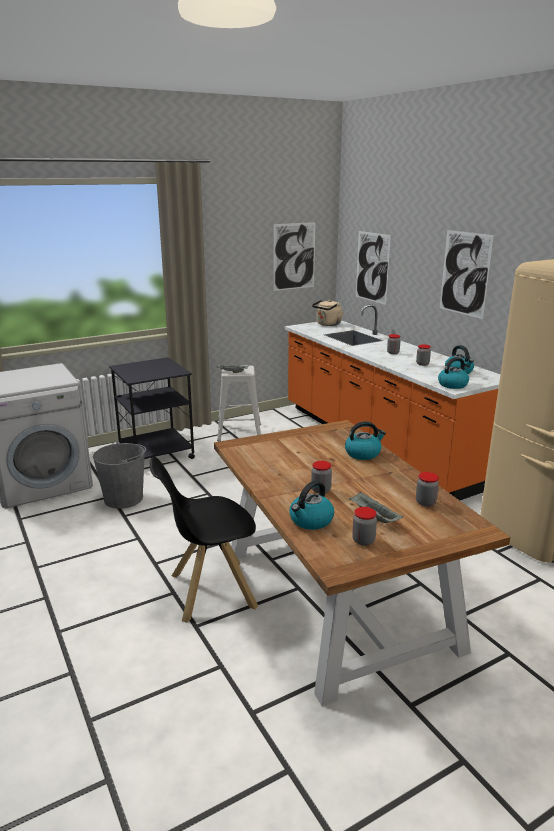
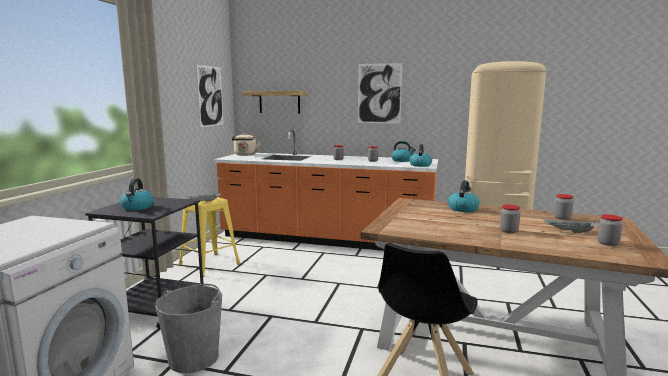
camera: 45 degrees left, 10 degrees down
white stool [217,365,261,441] -> yellow stool [179,197,241,277]
kettle [289,481,334,530] -> kettle moved to [120,178,154,210]
picture [356,231,391,305] -> shelf [242,91,308,114]

